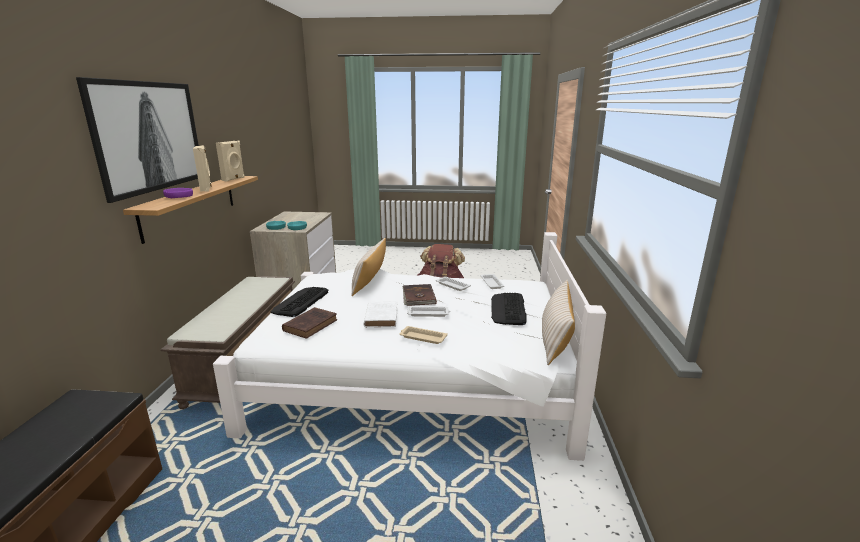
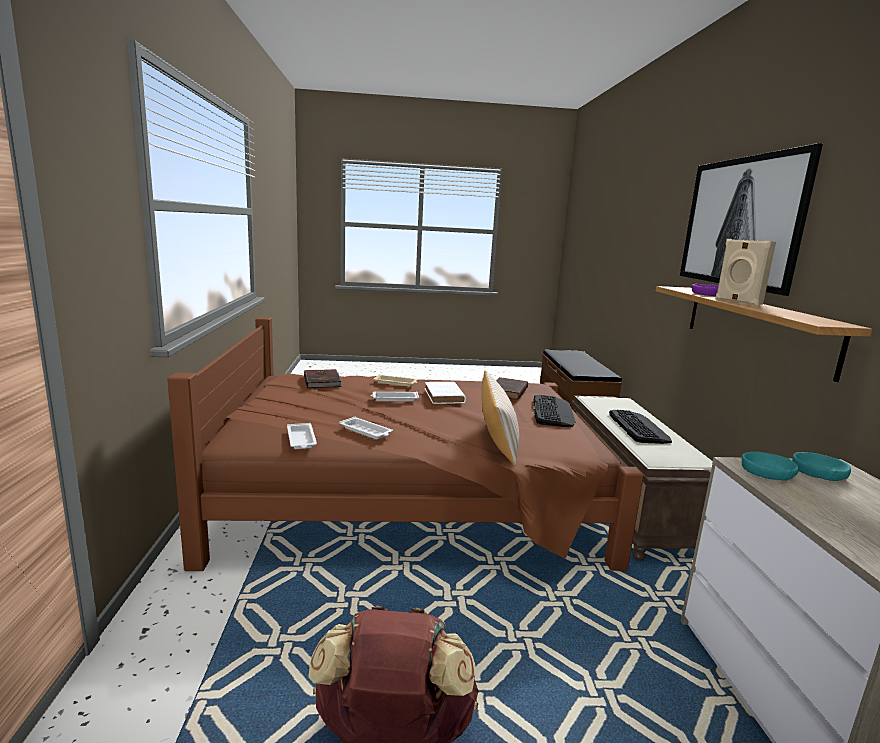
camera: 170 degrees right, 5 degrees down
white bed [213,232,606,461] -> brown bed [167,317,644,571]
beige speaker [216,141,245,181] -> none
brown book [403,284,437,306] -> brown book moved to [304,369,342,388]
keyboard [491,293,526,325] -> keyboard moved to [609,410,672,444]
beige pillow [542,280,575,365] -> none

